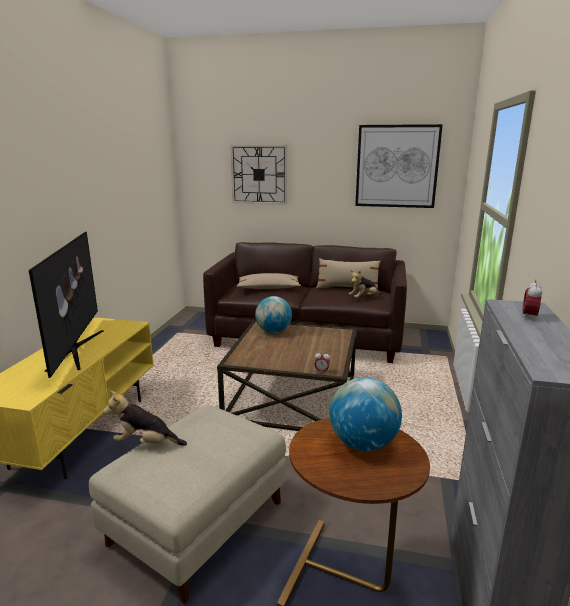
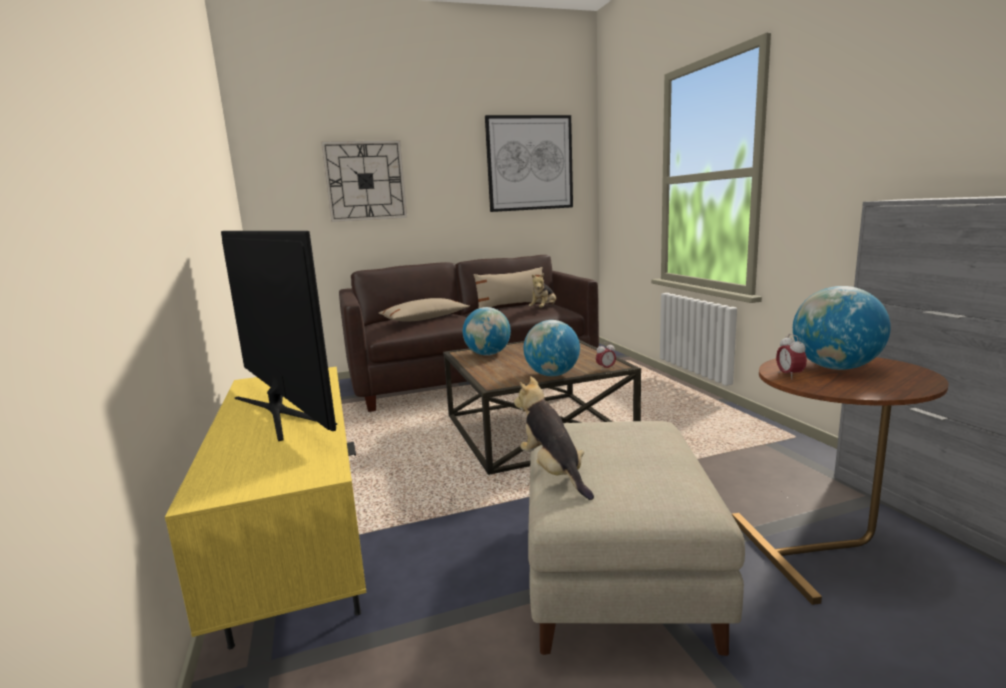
camera: 30 degrees left, 5 degrees down
plush toy [103,390,187,446] -> plush toy turned 90 degrees clockwise [514,376,594,500]
alarm clock [522,279,542,320] -> alarm clock moved to [776,334,807,379]
none -> globe [524,320,580,376]

